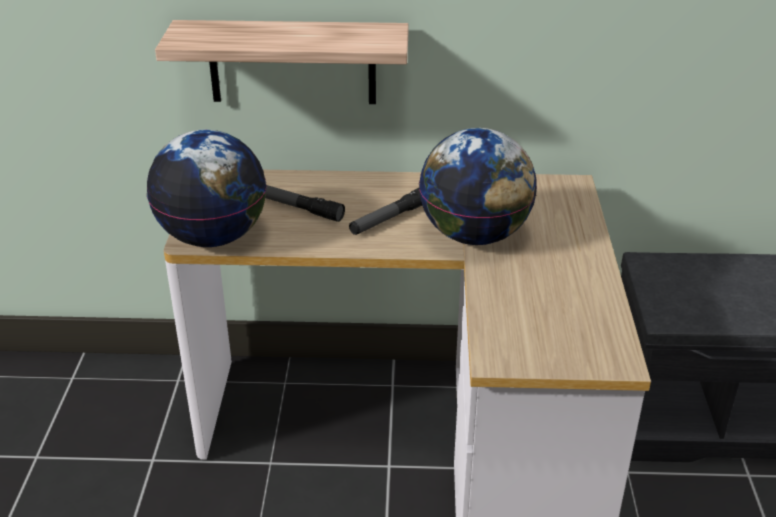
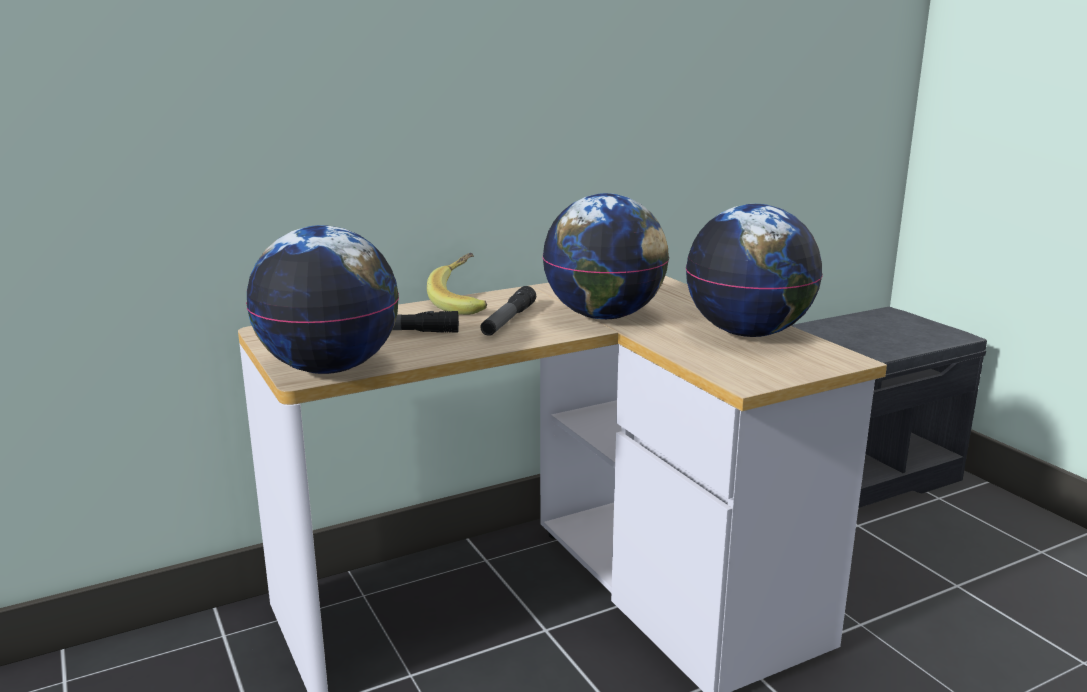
camera: 30 degrees left, 15 degrees down
shelf [155,20,409,104] -> none
none -> banana [427,253,487,315]
none -> globe [686,204,823,337]

